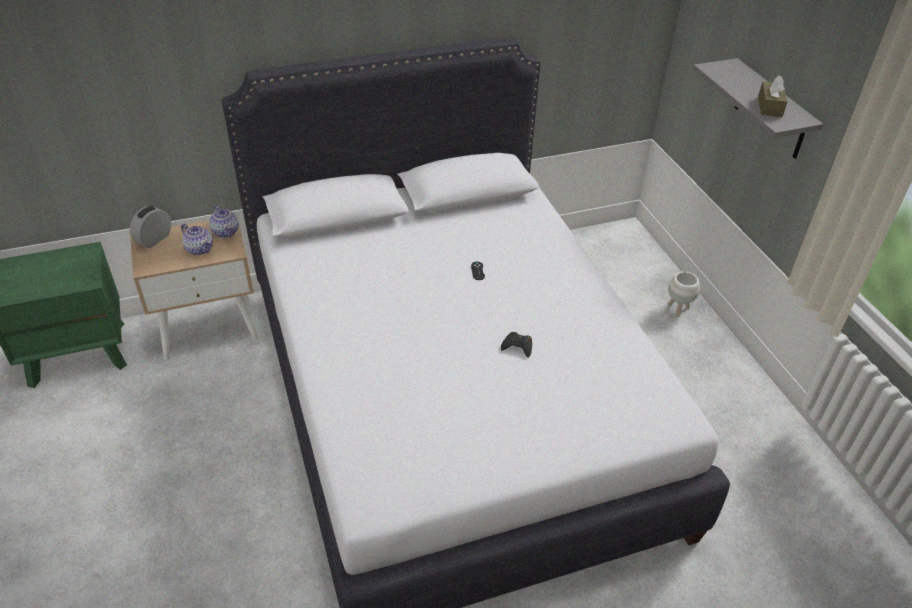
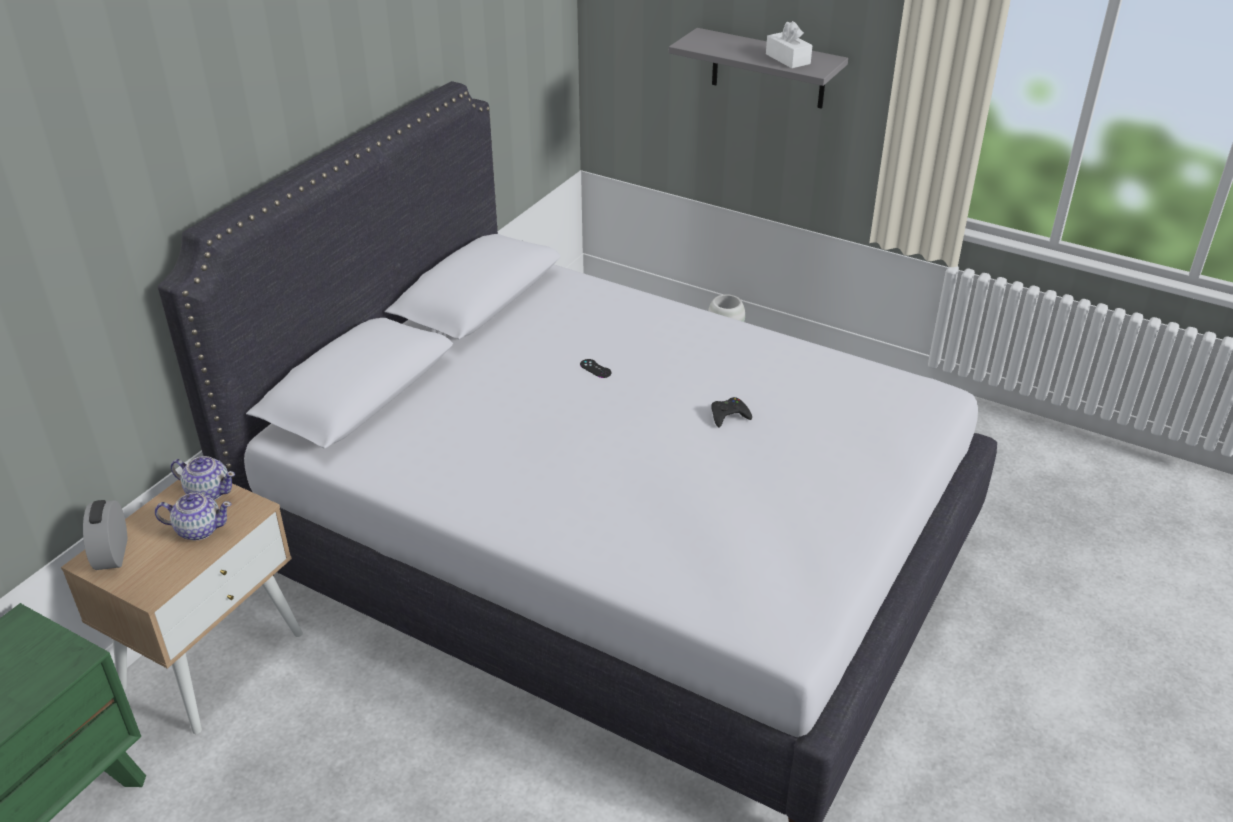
camera: 40 degrees left, 5 degrees down
brown tissue box [758,75,787,117] -> white tissue box [766,21,813,68]

